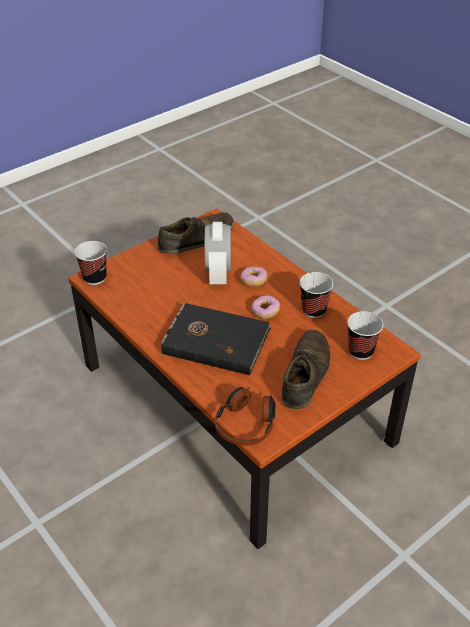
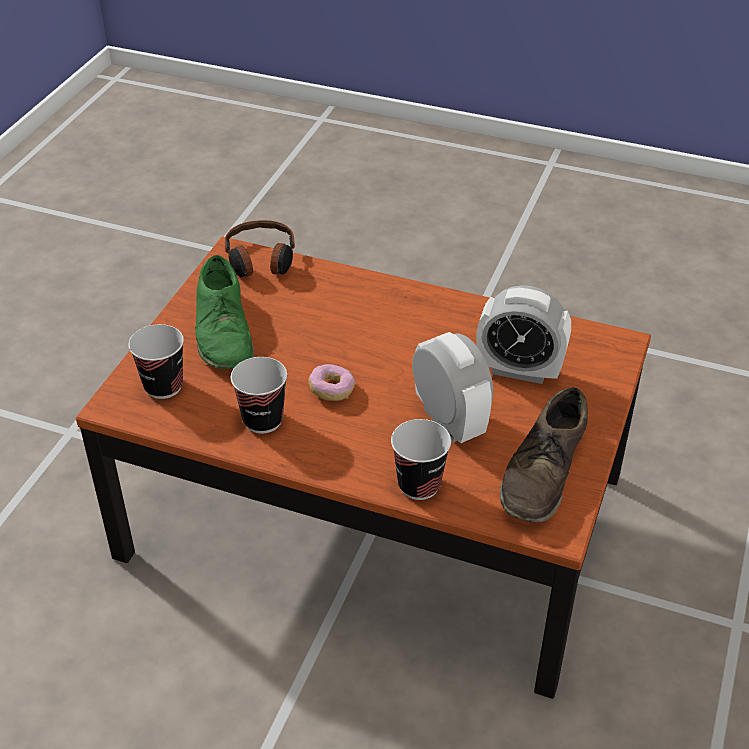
camera: 150 degrees right, 0 degrees up
cup [74,241,107,285] -> cup moved to [391,419,451,500]
black book [161,303,271,375] -> none
donut [240,266,267,286] -> none
brown shoe [282,330,331,409] -> green shoe [195,255,254,369]
none -> alarm clock [476,285,571,384]

